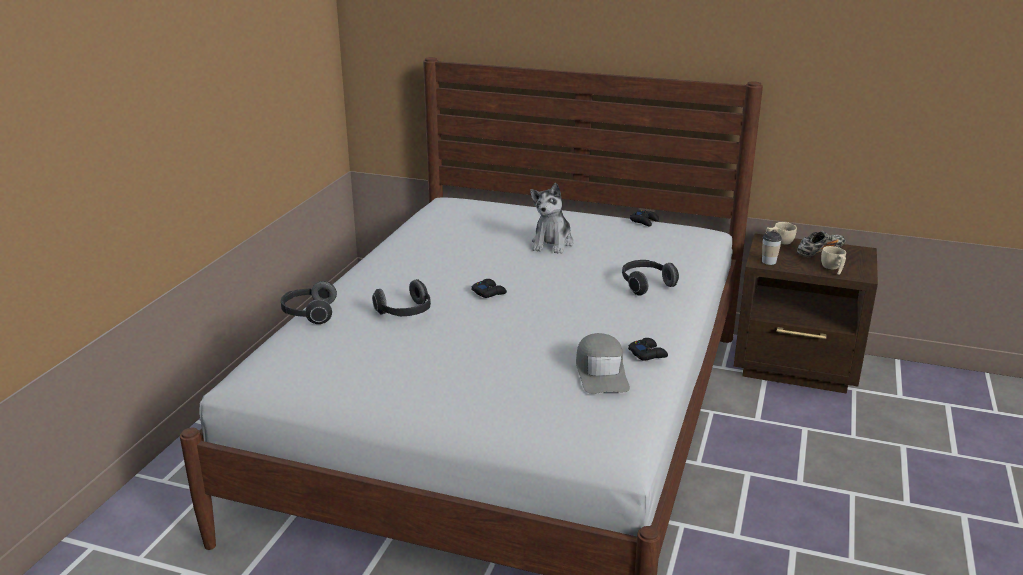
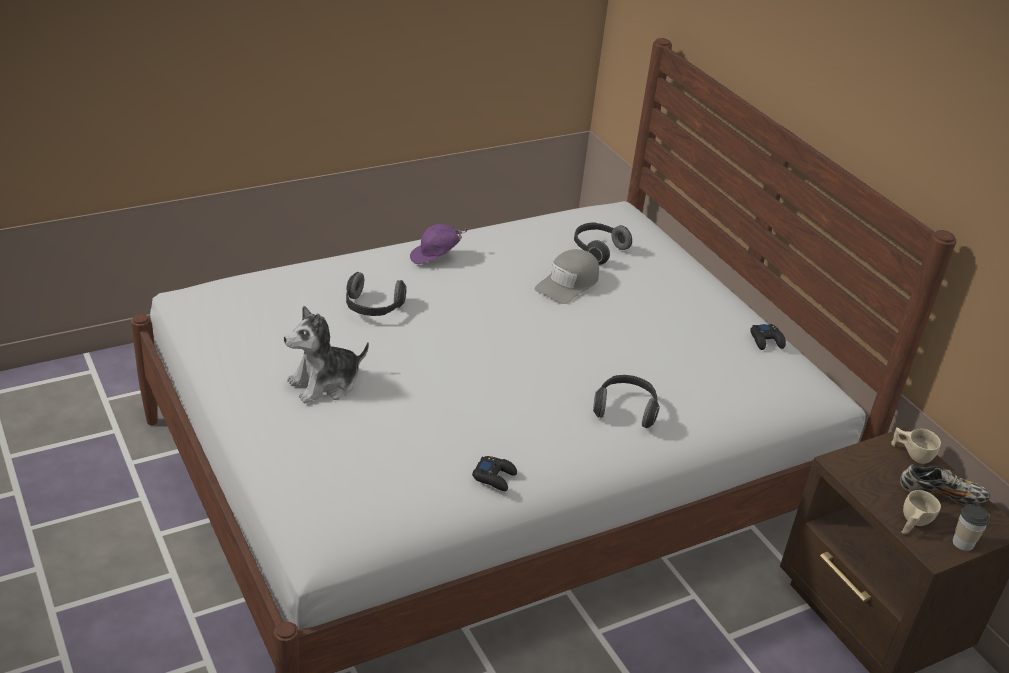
camera: 40 degrees right, 10 degrees up
headphones [281,281,337,324] -> headphones moved to [574,223,632,265]
black game controller [471,279,507,298] -> none
plush toy [530,183,574,254] -> plush toy moved to [284,306,369,403]
grey cap [576,333,630,394] -> grey cap moved to [535,249,599,304]
cup [762,231,782,265] -> cup moved to [952,504,990,551]
none -> purple cap [410,224,468,264]

